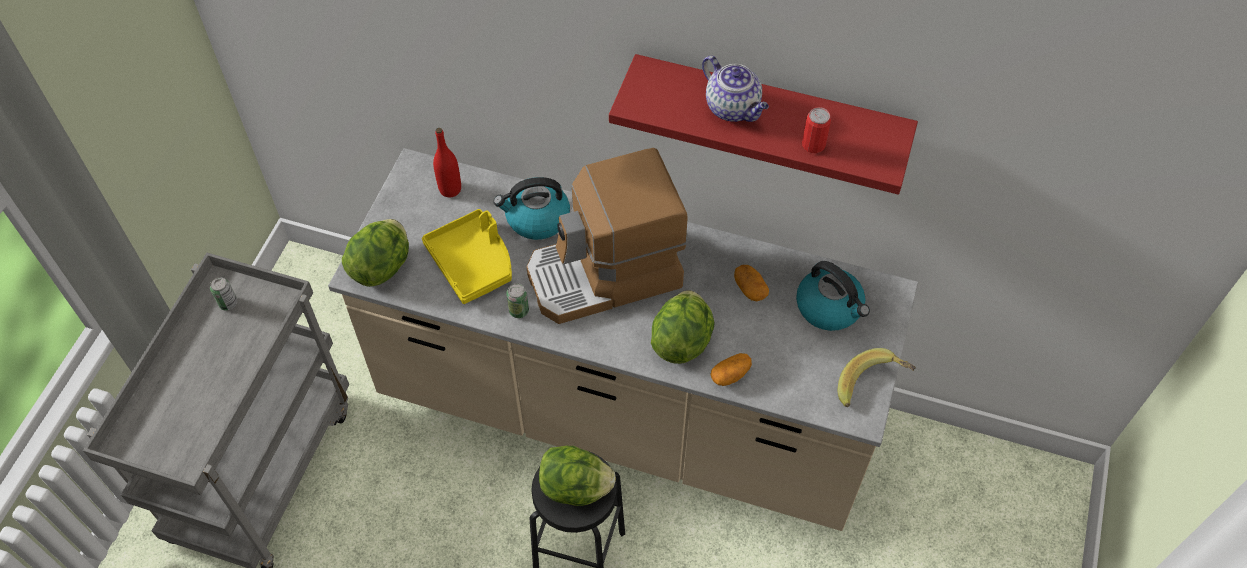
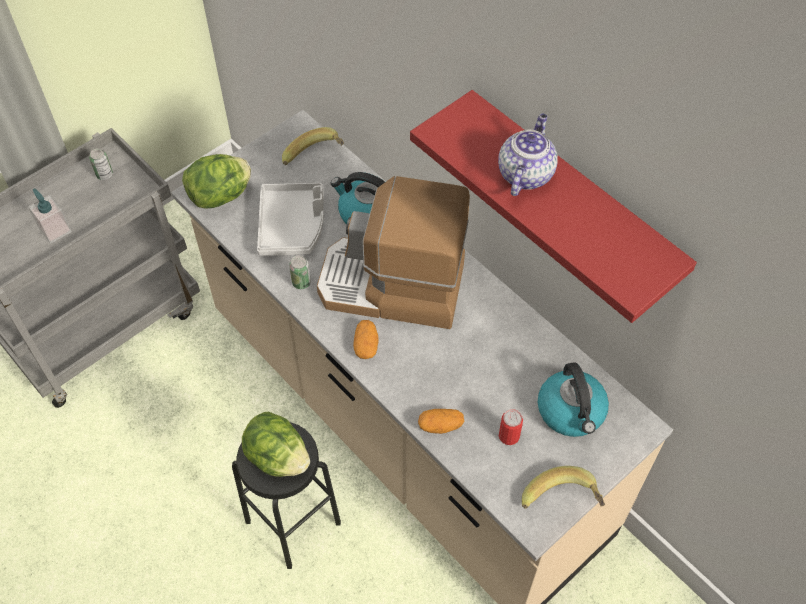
camera: 30 degrees right, 0 degrees up
yellow tray [422,209,512,304] -> grey tray [257,183,324,256]
red bottle [433,128,461,197] -> banana [282,127,344,165]
lettuce [651,290,714,364] -> none
teapot [702,56,769,122] -> teapot turned 150 degrees counterclockwise [498,113,558,196]
potato [734,265,769,301] -> potato moved to [353,320,379,359]
can [802,107,831,153] -> can moved to [499,409,523,445]
none -> soap dispenser [28,188,72,244]

